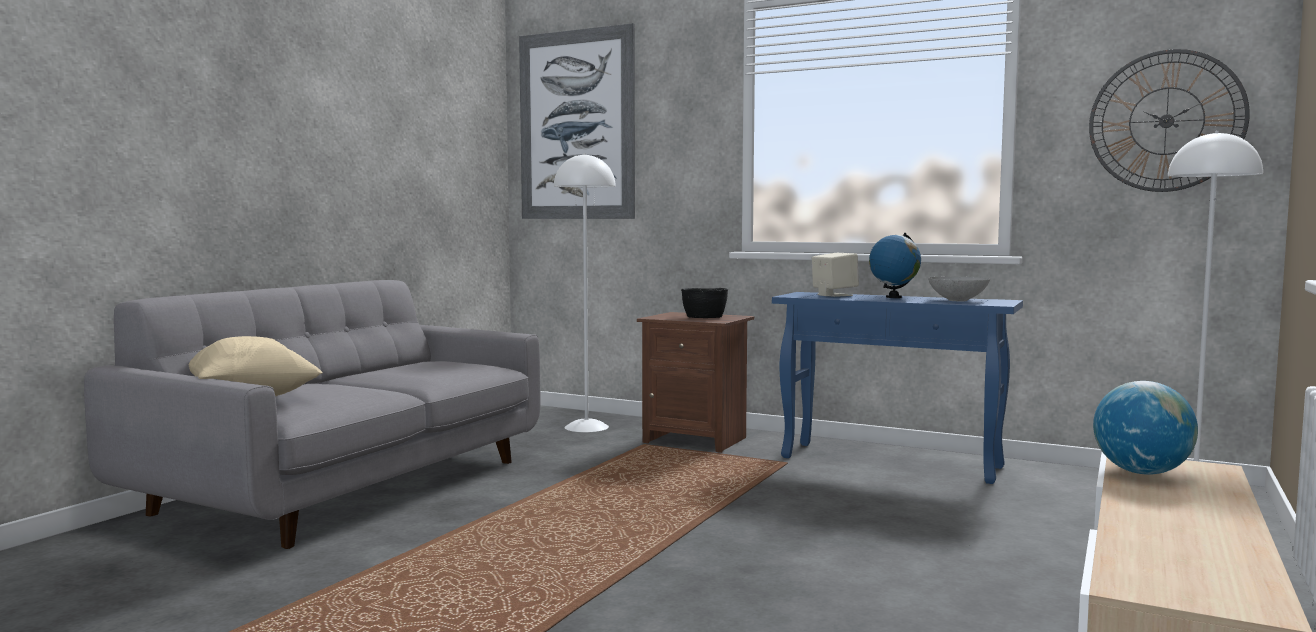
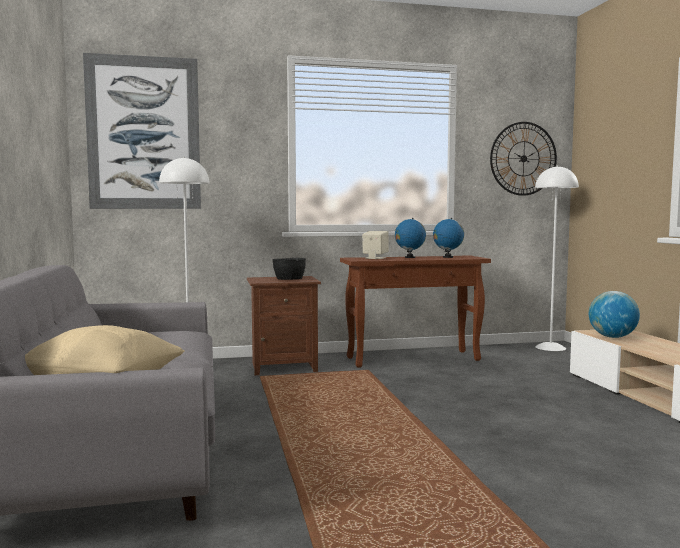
camera: 40 degrees left, 0 degrees up
blue console table [772,292,1023,484] -> brown console table [340,255,491,368]
grey bowl [928,277,990,302] -> globe [433,218,464,258]

